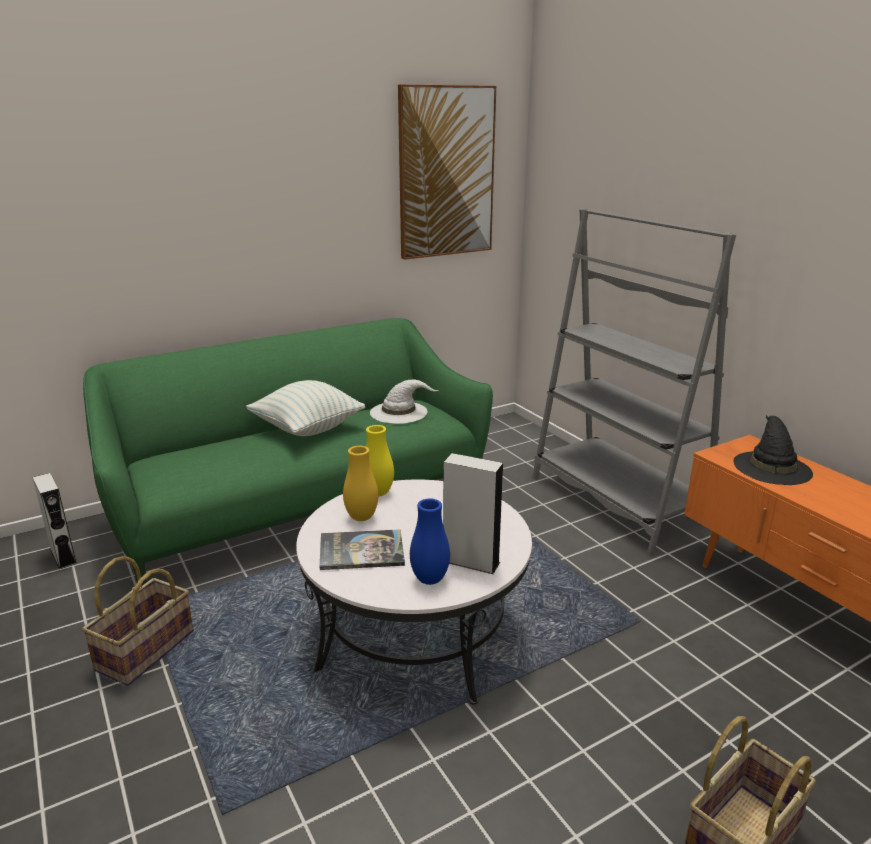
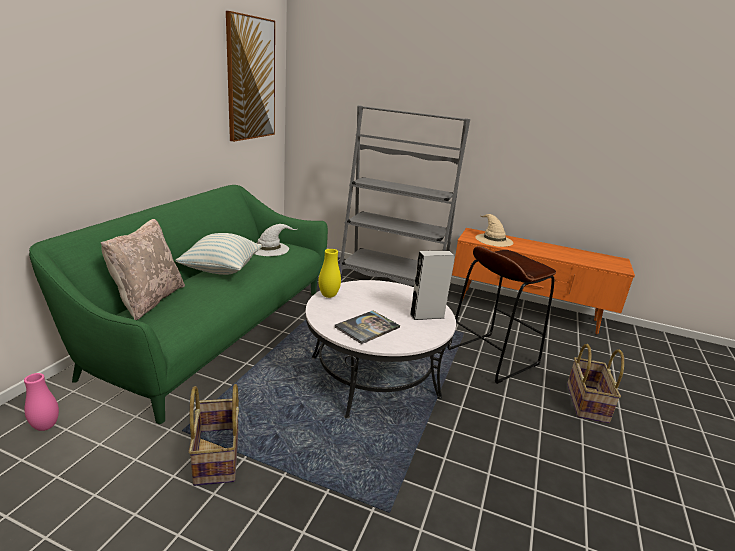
camera: 40 degrees left, 0 degrees up
grey speaker [32,473,77,569] -> pink vase [24,373,59,431]
yellow vase [343,446,378,521] -> none
blue vase [410,499,450,585] -> none
black hat [733,415,813,485] -> beige hat [475,214,513,247]
none -> beige pillow [101,219,185,320]
none -> brown stool [447,246,556,384]

